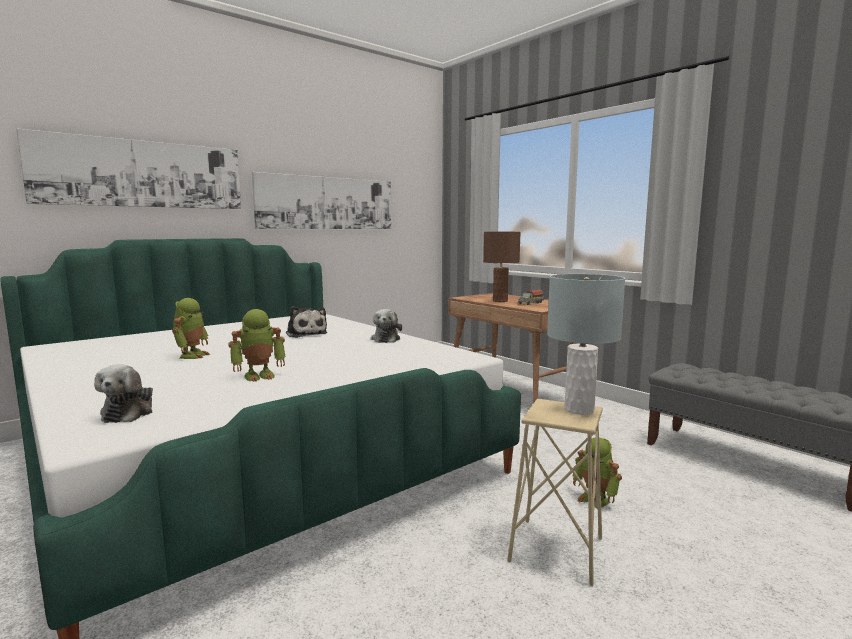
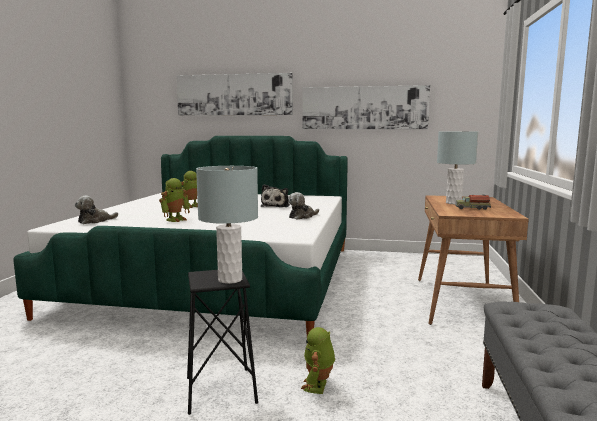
camera: 50 degrees right, 0 degrees up
toy robot [228,309,286,382] -> toy robot turned 75 degrees counterclockwise [159,178,190,222]
brown table lamp [483,232,520,302] -> grey table lamp [437,132,478,204]
beige stool [507,399,603,586] -> black stool [187,270,258,415]

